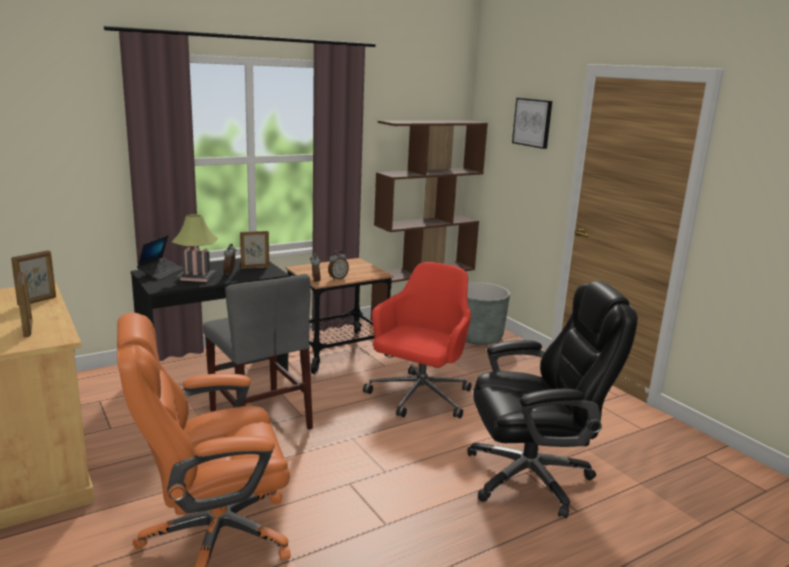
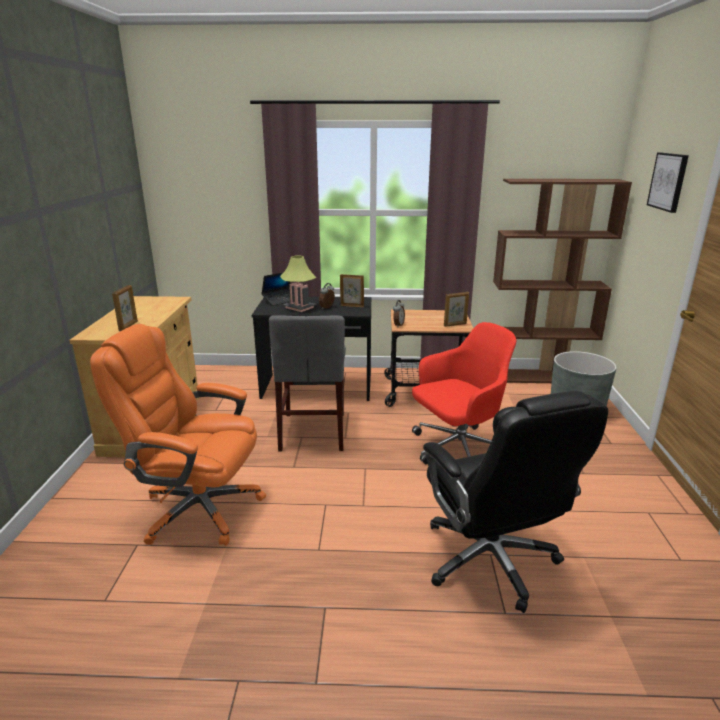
camera: 35 degrees right, 5 degrees up
picture frame [11,250,56,306] -> picture frame moved to [444,292,469,327]
alarm clock [328,251,349,280] -> none
black office chair [467,281,638,519] -> black office chair turned 45 degrees clockwise [423,391,608,613]

